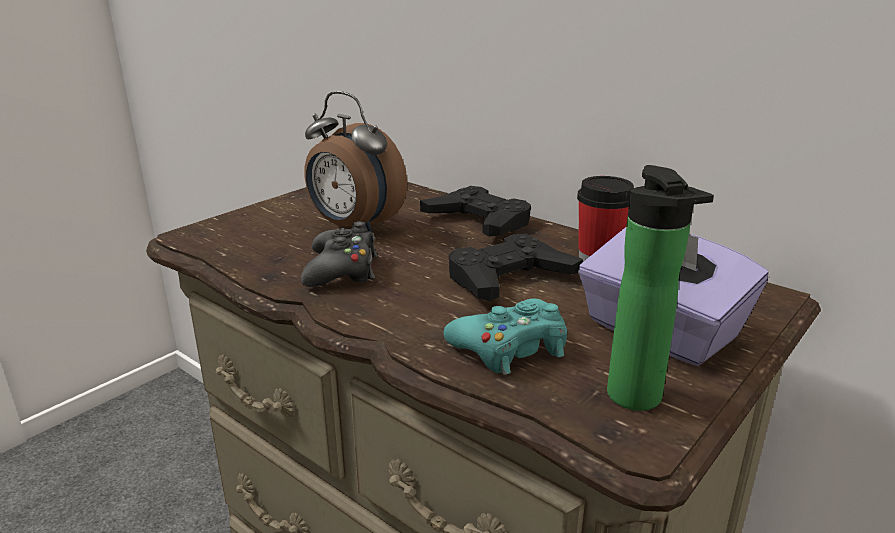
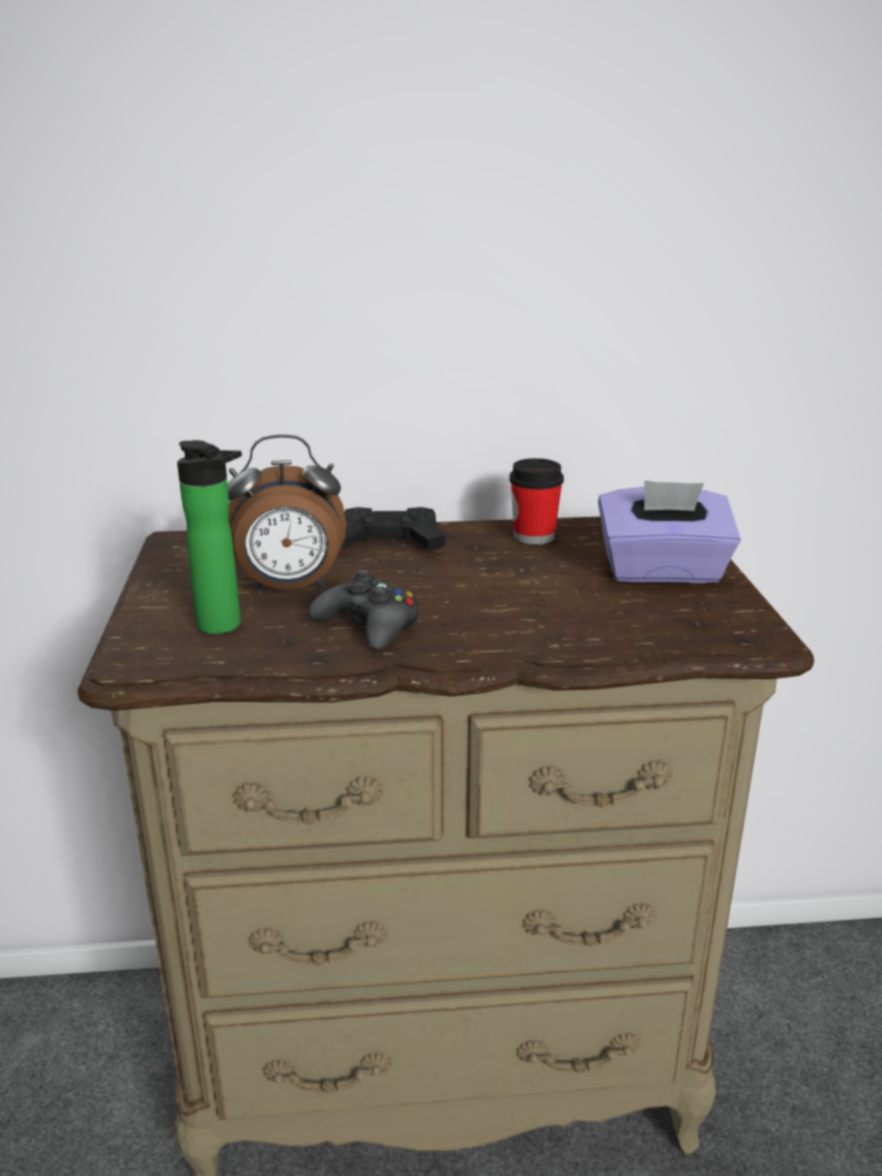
camera: 45 degrees left, 0 degrees up
turquoise game controller [444,299,567,375] -> none
black game controller [449,234,583,301] -> none
bottle [607,165,714,411] -> bottle moved to [177,440,242,634]

